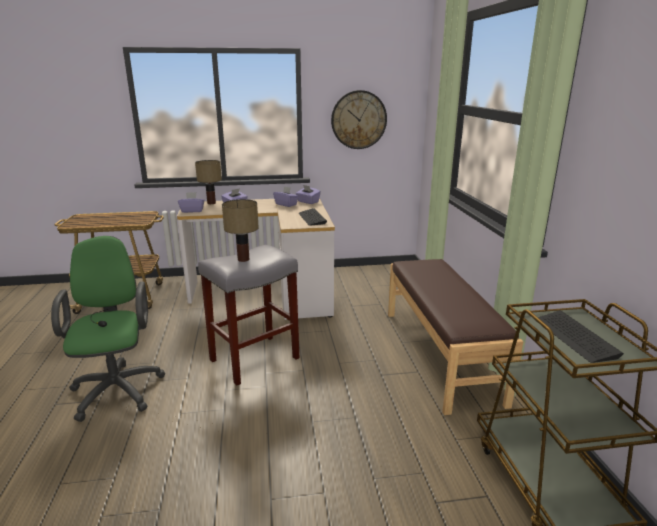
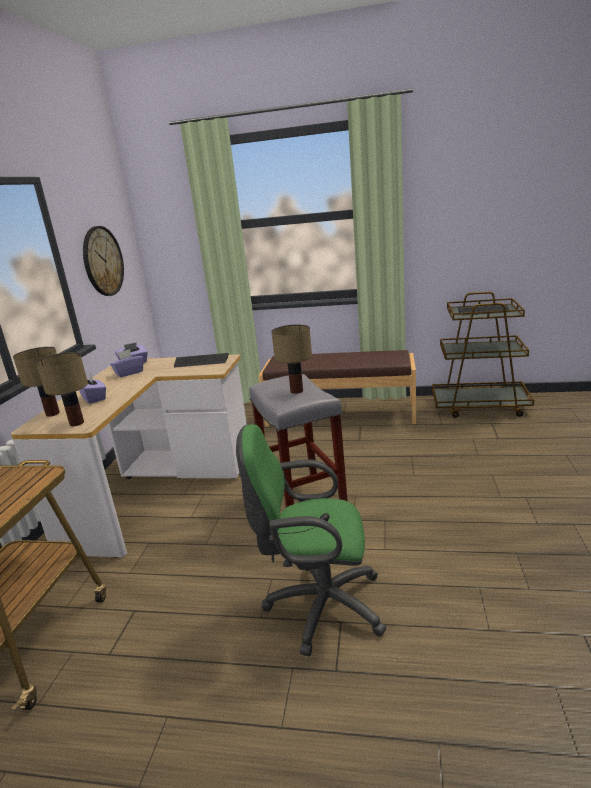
camera: 70 degrees left, 0 degrees up
purple tissue box [178,192,205,213] -> table lamp [36,352,88,426]

